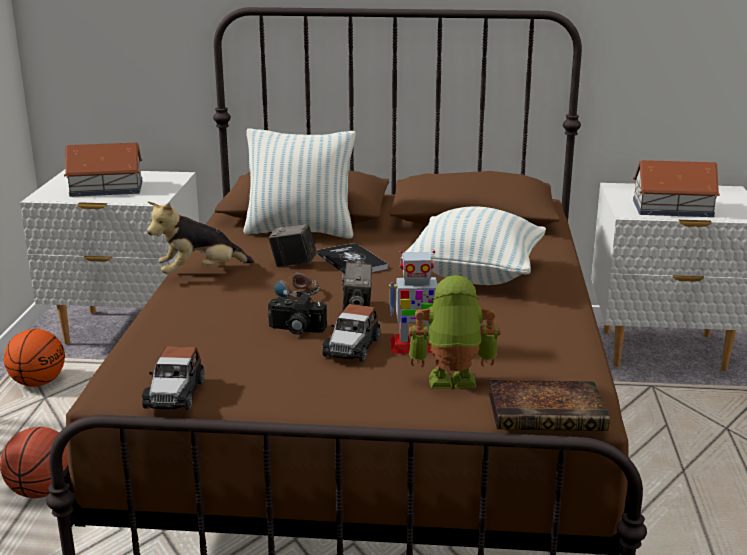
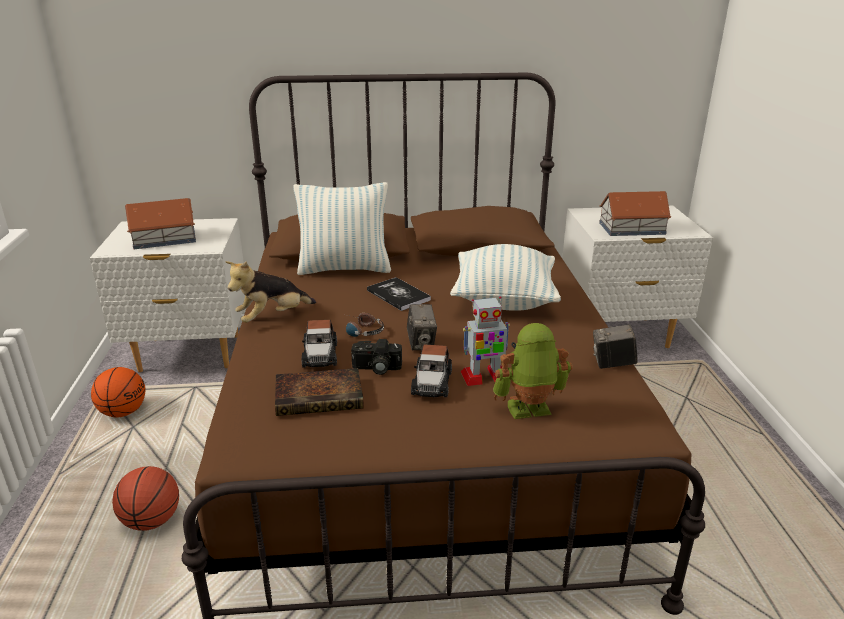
camera: 10 degrees left, 5 degrees up
toy car [142,346,204,410] -> toy car moved to [302,320,337,368]
camera [268,224,317,266] -> camera moved to [593,324,638,369]
book [489,380,610,431] -> book moved to [275,368,364,416]

